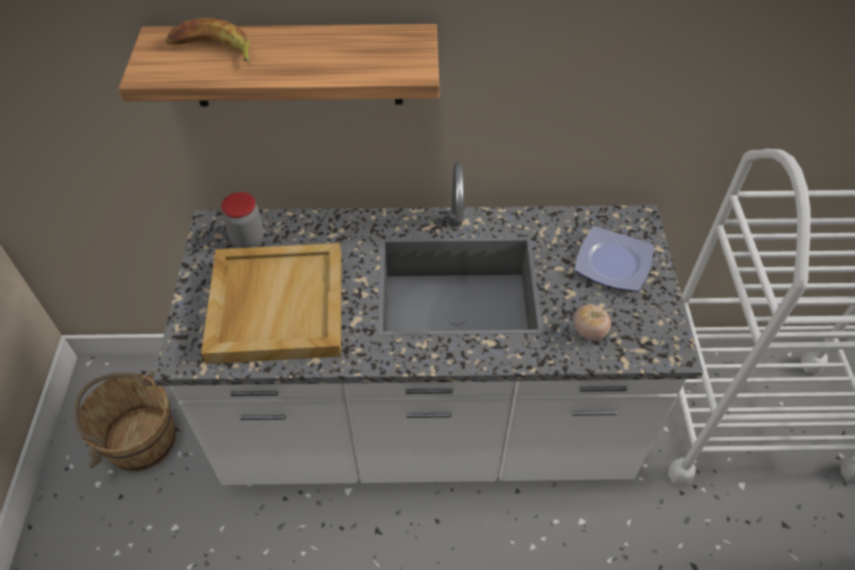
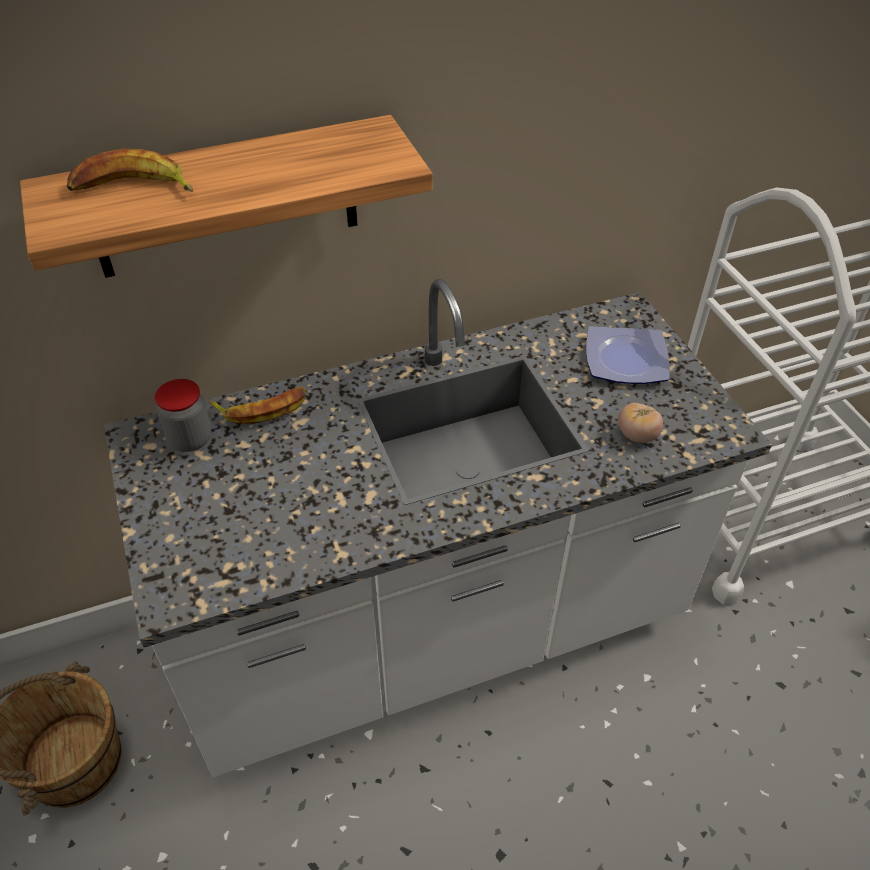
camera: 20 degrees left, 5 degrees down
beige tray [201,243,341,364] -> none
none -> banana [208,387,306,424]

